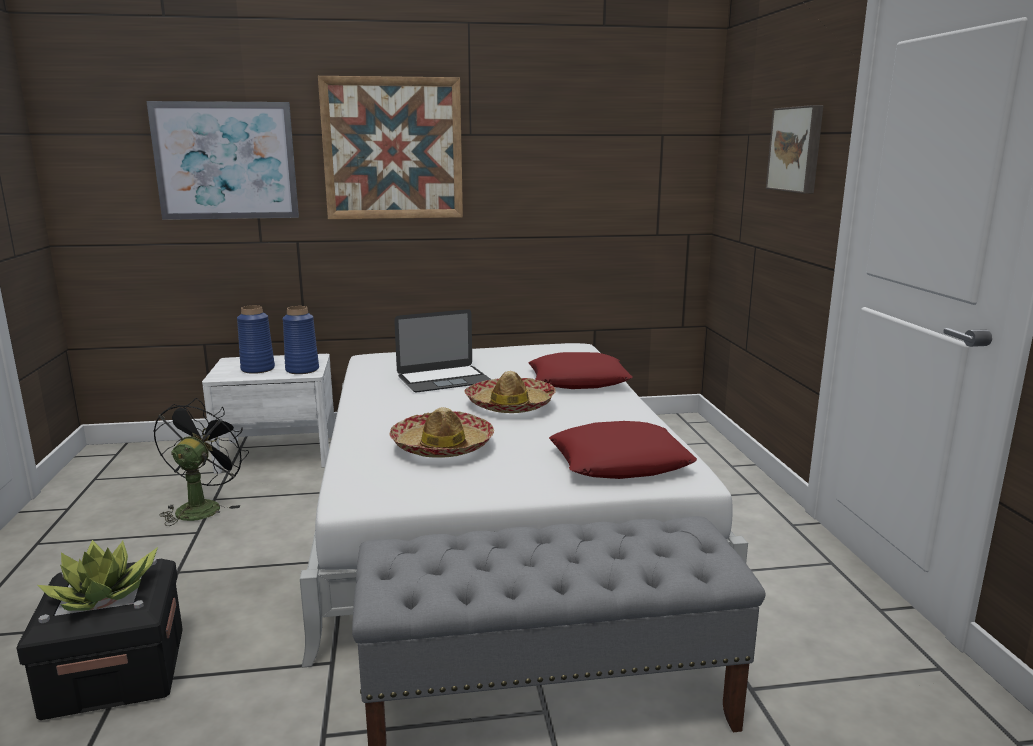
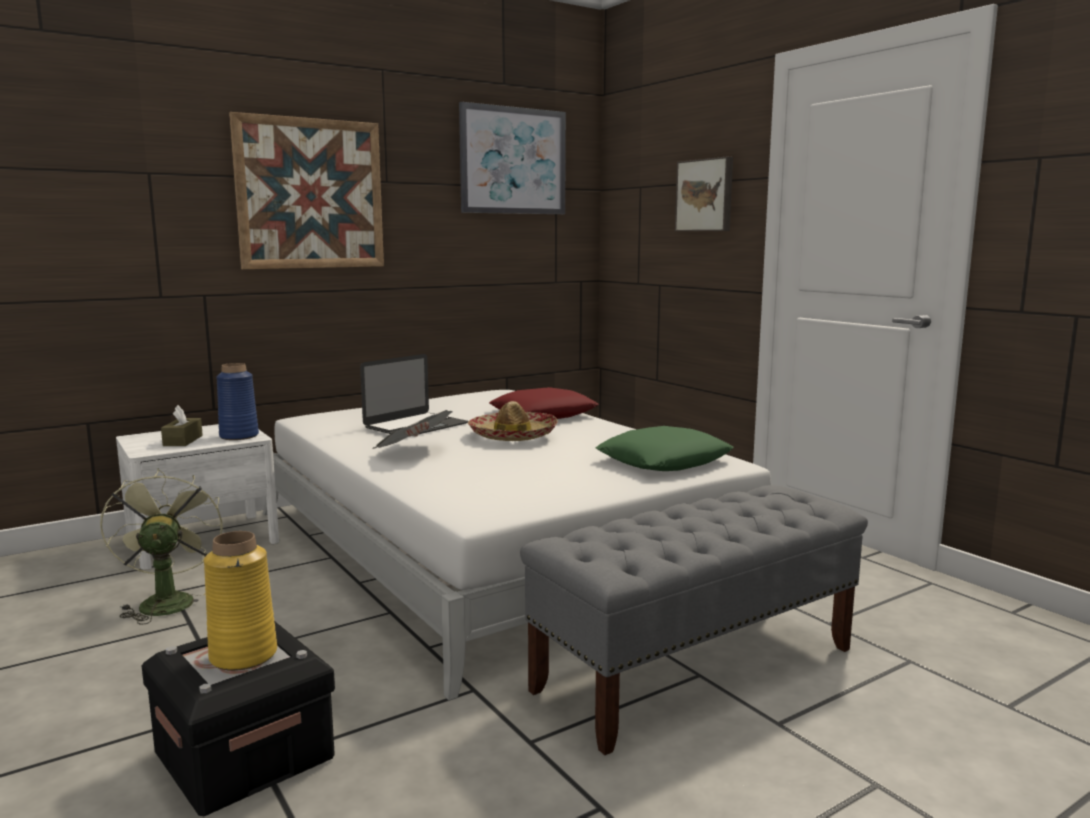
camera: 25 degrees left, 5 degrees down
potted plant [37,540,158,611] -> yellow vase [204,531,277,671]
picture [146,101,299,220] -> picture moved to [459,102,566,214]
black fan [153,398,249,526] -> green fan [100,468,223,625]
blue vase [237,305,275,374] -> brown tissue box [161,405,203,446]
hat [389,407,494,458] -> none
red pillow [549,421,697,479] -> green pillow [596,426,733,471]
none -> newspaper [372,410,452,449]

